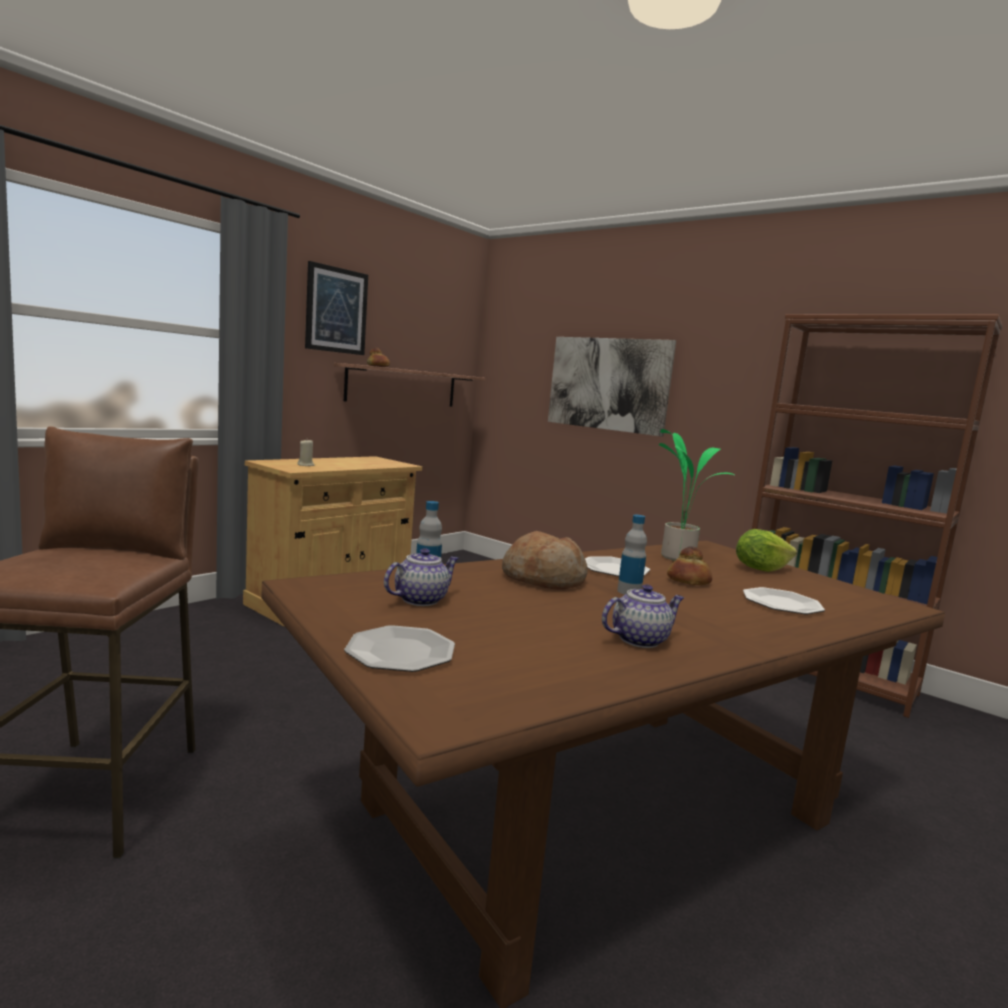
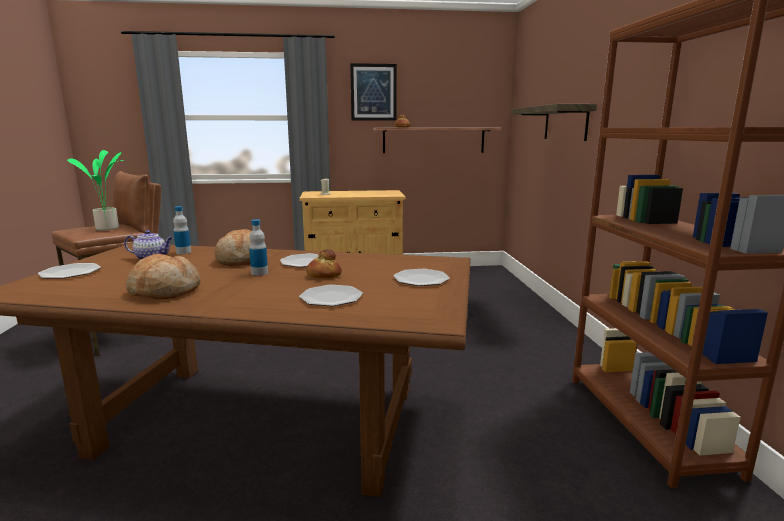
camera: 45 degrees right, 5 degrees up
picture [548,337,676,437] -> shelf [511,104,597,141]
teapot [602,584,684,648] -> bread [126,254,201,299]
potted plant [659,429,736,561] -> potted plant moved to [67,150,123,231]
lettuce [736,529,797,572] -> plate [393,269,450,286]

